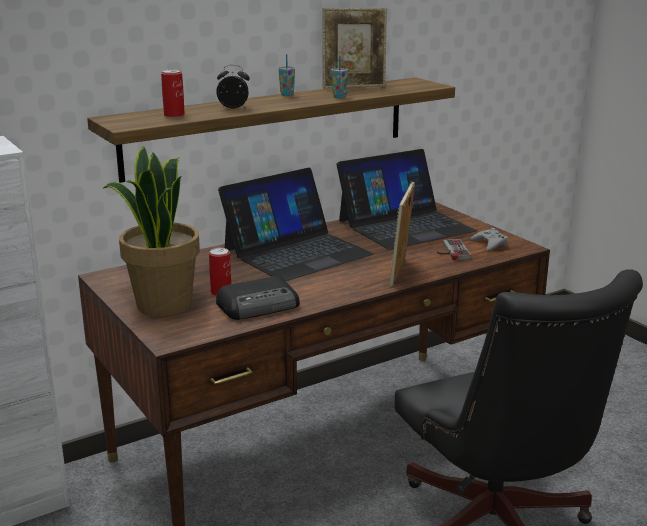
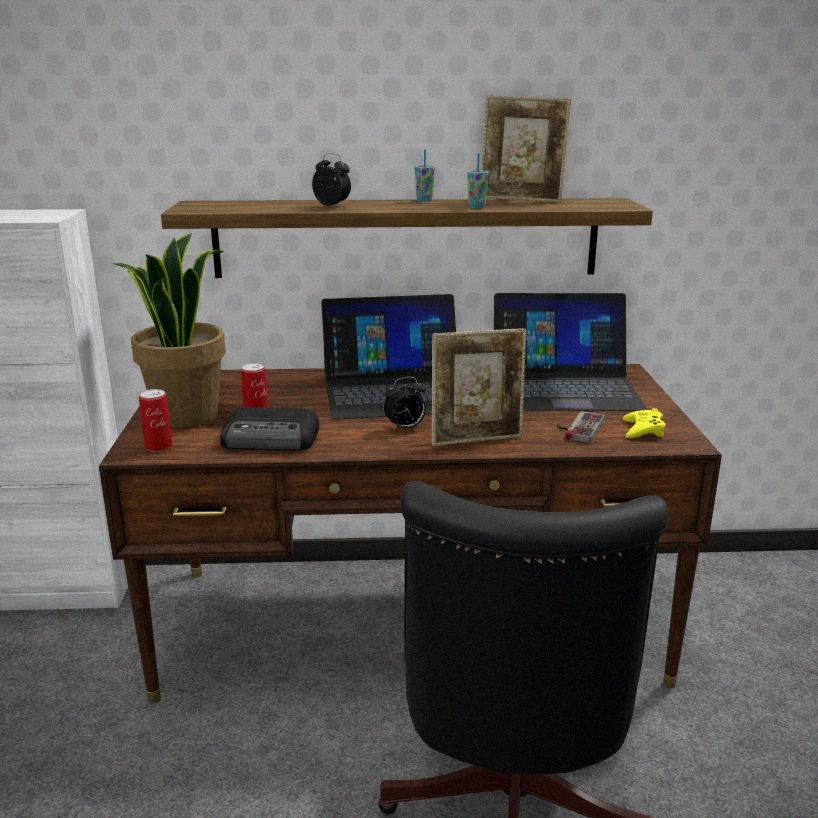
camera: 30 degrees right, 0 degrees up
can [161,69,185,118] -> can moved to [139,389,172,452]
picture frame [389,182,415,286] -> picture frame turned 150 degrees counterclockwise [432,328,527,446]
grey game controller [470,228,508,251] -> yellow game controller [622,408,666,438]
none -> alarm clock [384,377,426,431]

